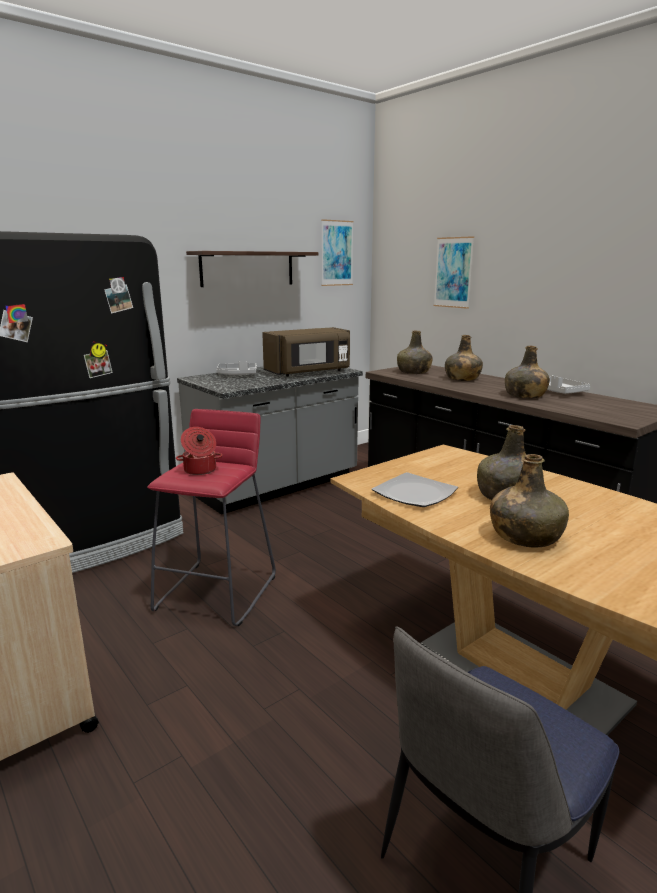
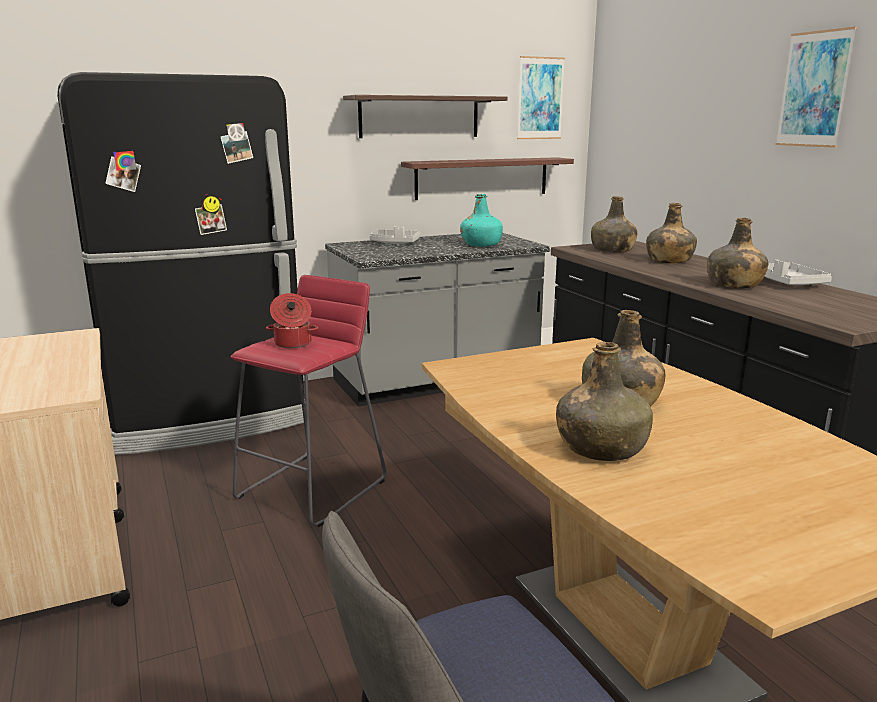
camera: 15 degrees right, 0 degrees up
brown microwave [262,327,350,377] -> turquoise bottle [460,194,503,246]
plate [372,472,458,507] -> none
picture [434,236,474,309] -> picture moved to [775,26,857,148]
none -> shelf [401,157,574,200]

